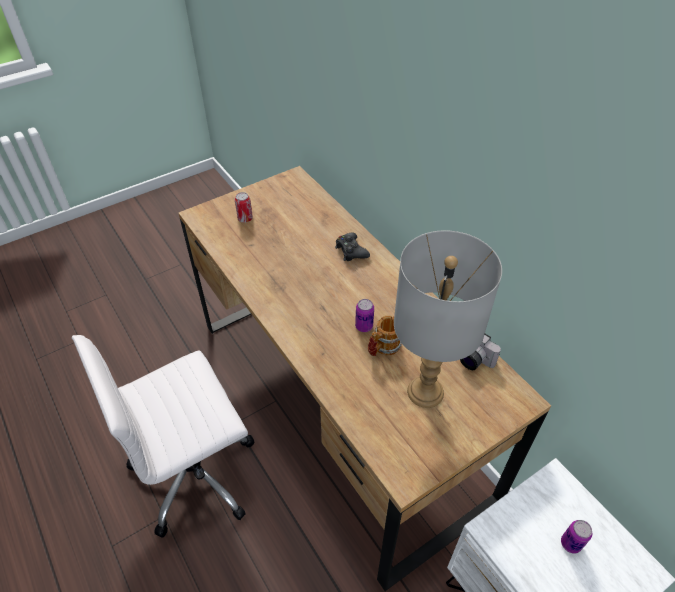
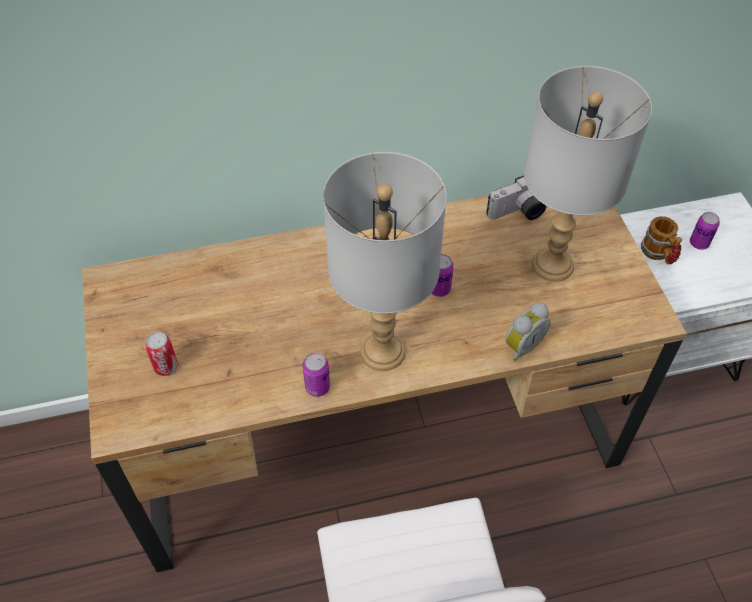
camera: 70 degrees left, 5 degrees up
black game controller [335,233,370,261] -> none
mug [368,315,402,356] -> mug moved to [641,216,682,265]
none -> can [303,353,330,397]
none -> grey table lamp [323,152,447,371]
none -> alarm clock [505,303,551,361]

